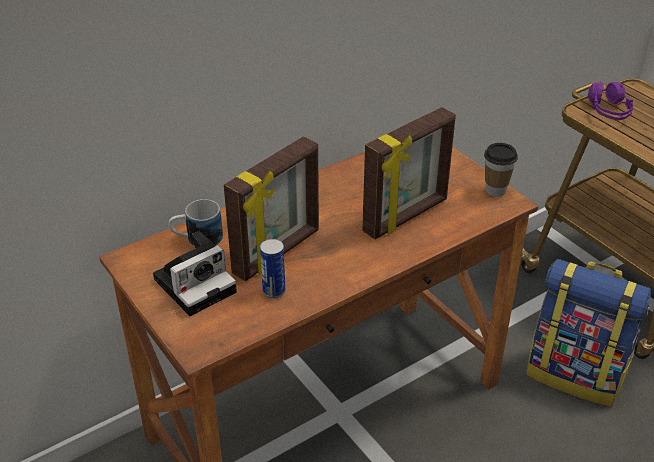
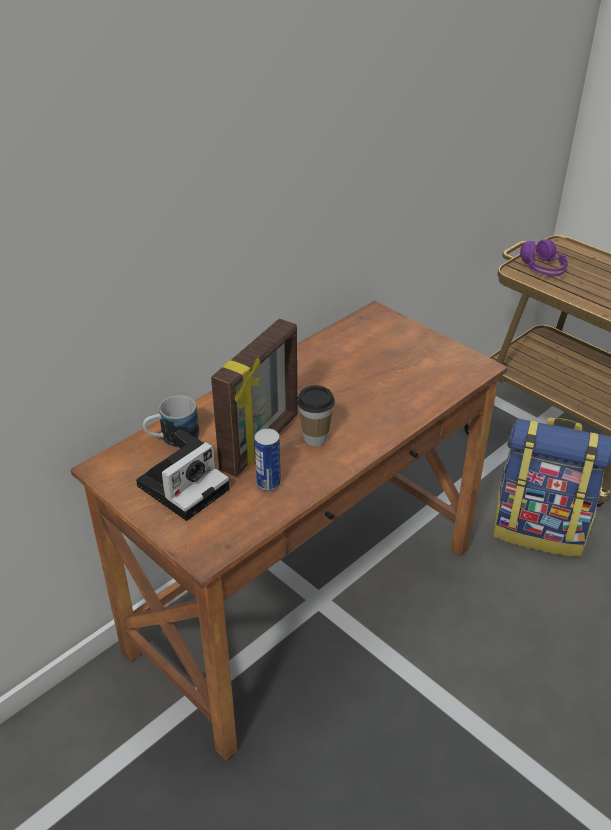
camera: 10 degrees left, 0 degrees up
picture frame [362,107,456,240] -> none
cup [484,143,518,197] -> cup moved to [297,385,335,446]

